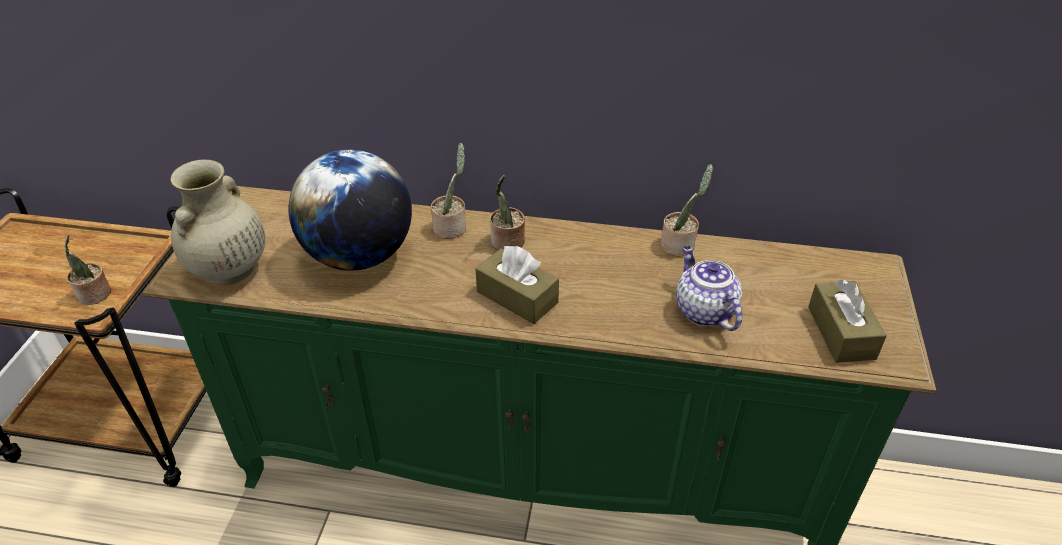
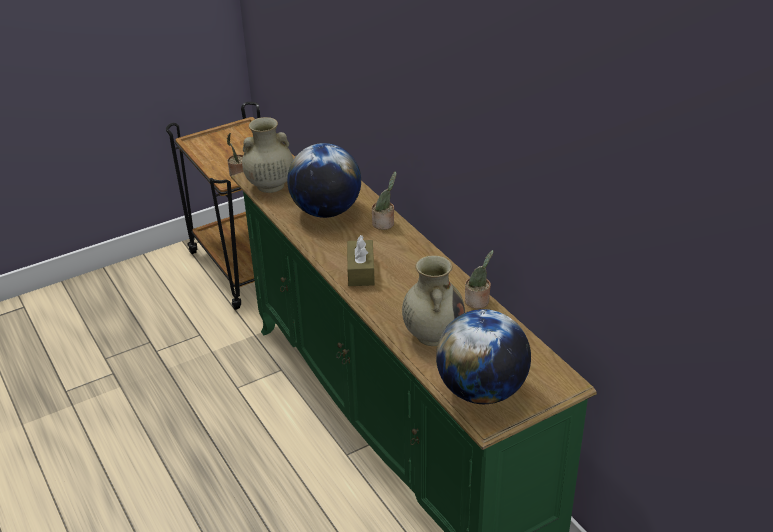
camera: 50 degrees right, 5 degrees down
potted plant [490,175,525,250] -> none
teapot [676,246,742,331] -> beige vase [402,255,465,346]
brown tissue box [808,280,887,363] -> globe [436,309,531,404]

